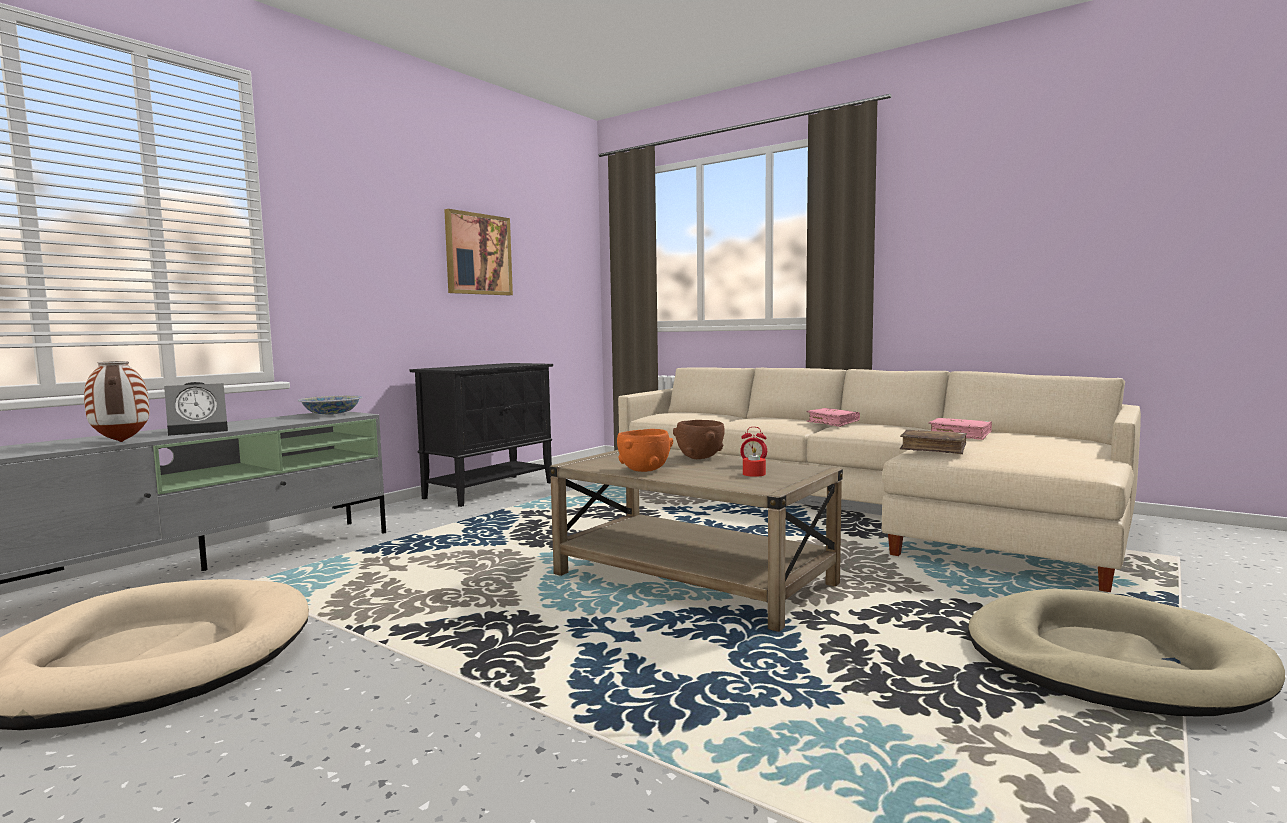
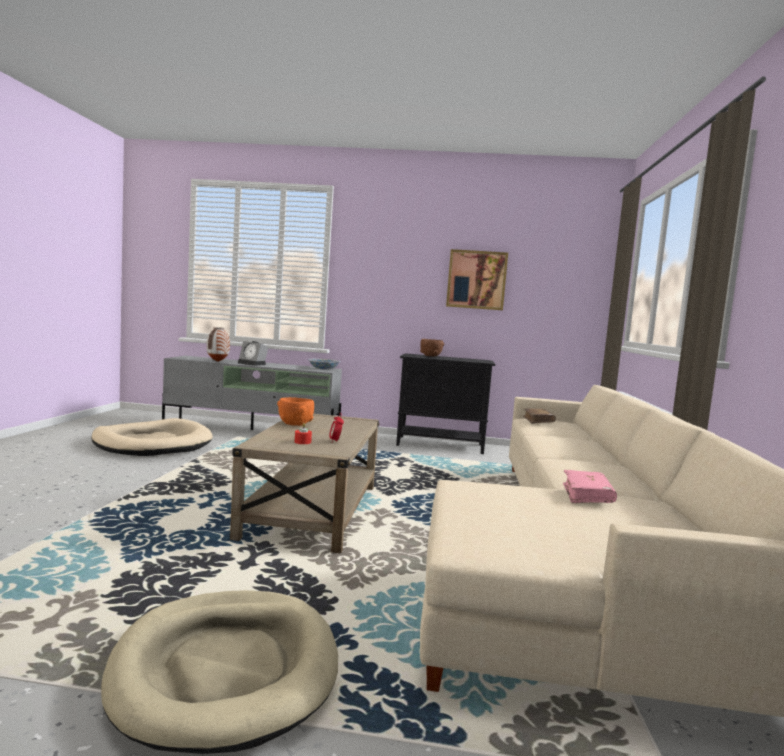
camera: 60 degrees right, 0 degrees up
brown bowl [673,420,725,459] -> brown bowl moved to [420,339,444,356]
pink book [806,408,860,427] -> none
brown book [900,430,967,454] -> brown book moved to [523,408,556,424]

